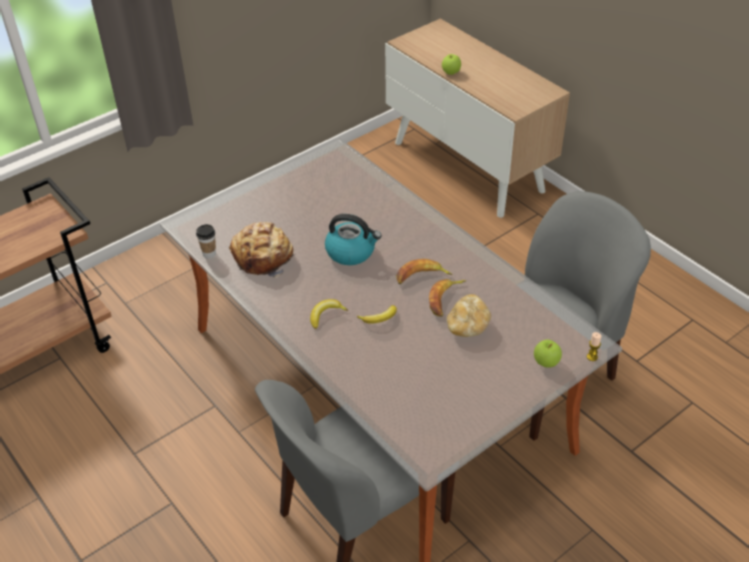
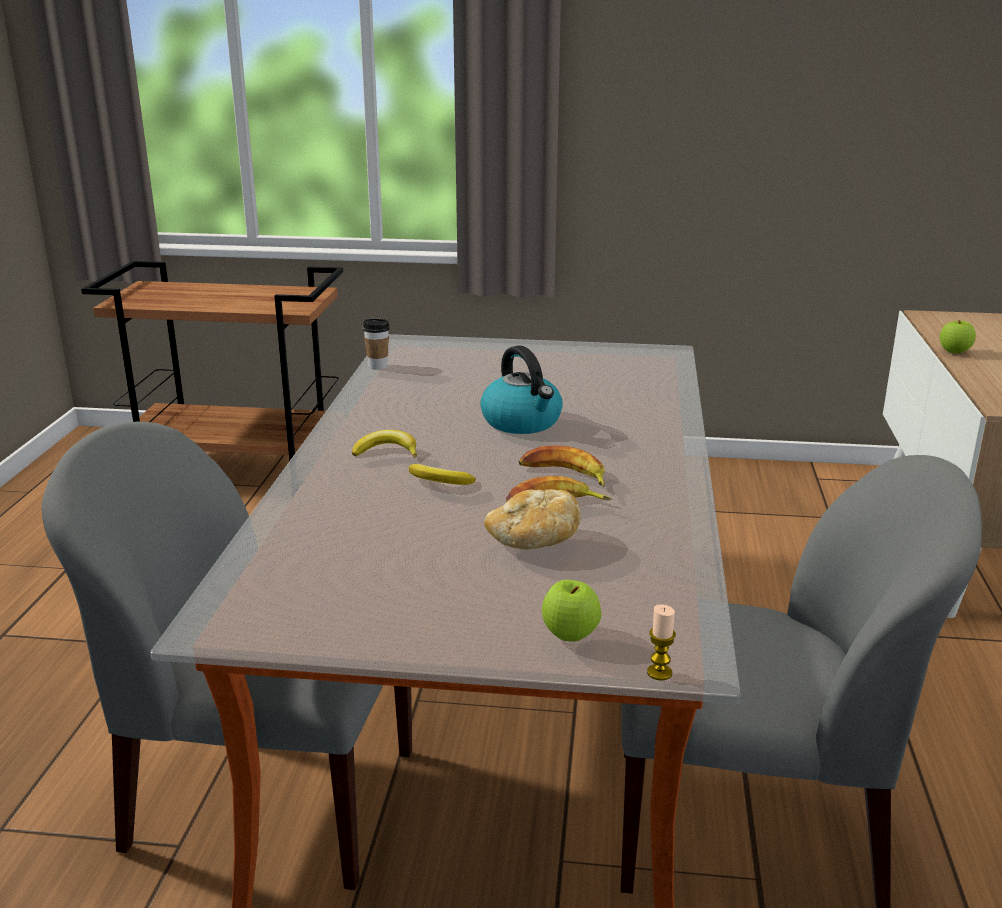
camera: 45 degrees right, 20 degrees down
bread [229,222,294,278] -> none

